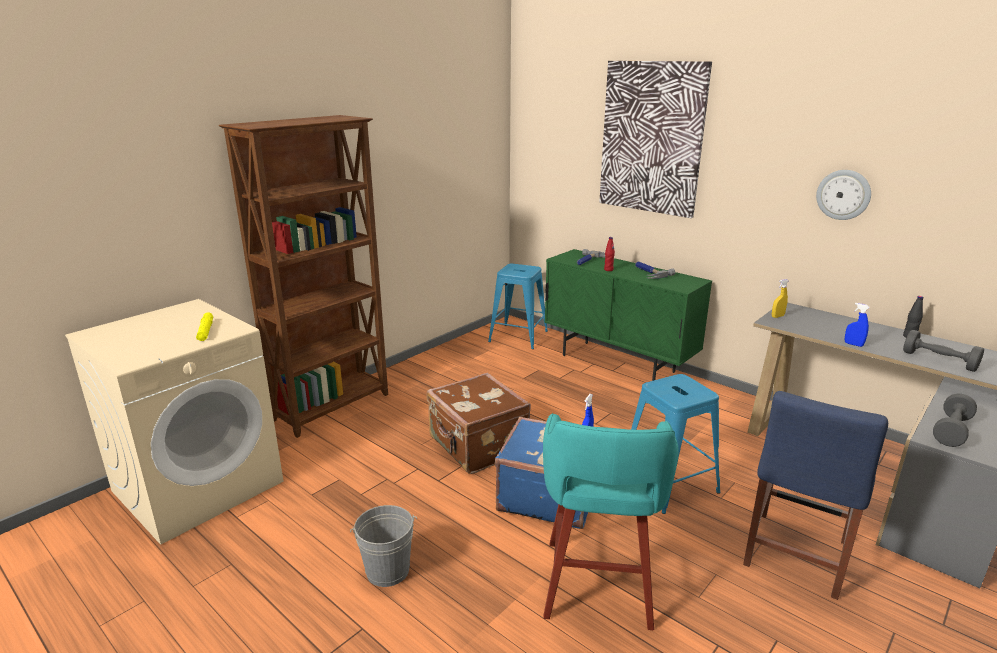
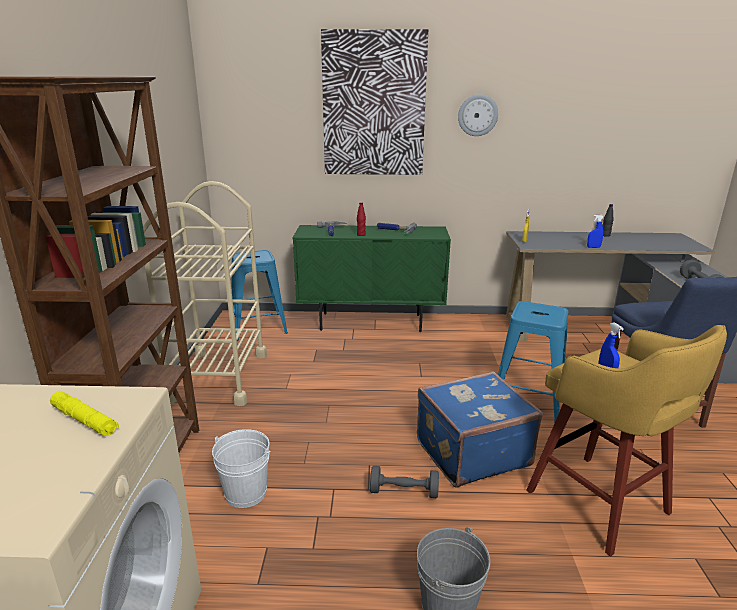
camera: 40 degrees left, 0 degrees up
brown suitcase [427,373,531,474] -> none
turquoise stool [543,413,678,630] -> yellow stool [526,325,727,557]
wall clock [816,170,871,220] -> wall clock moved to [458,94,498,136]
grey dumbbell [903,330,984,372] -> grey dumbbell moved to [370,466,439,498]
none -> beige cart [143,181,267,406]
none -> white bucket [212,429,271,508]

